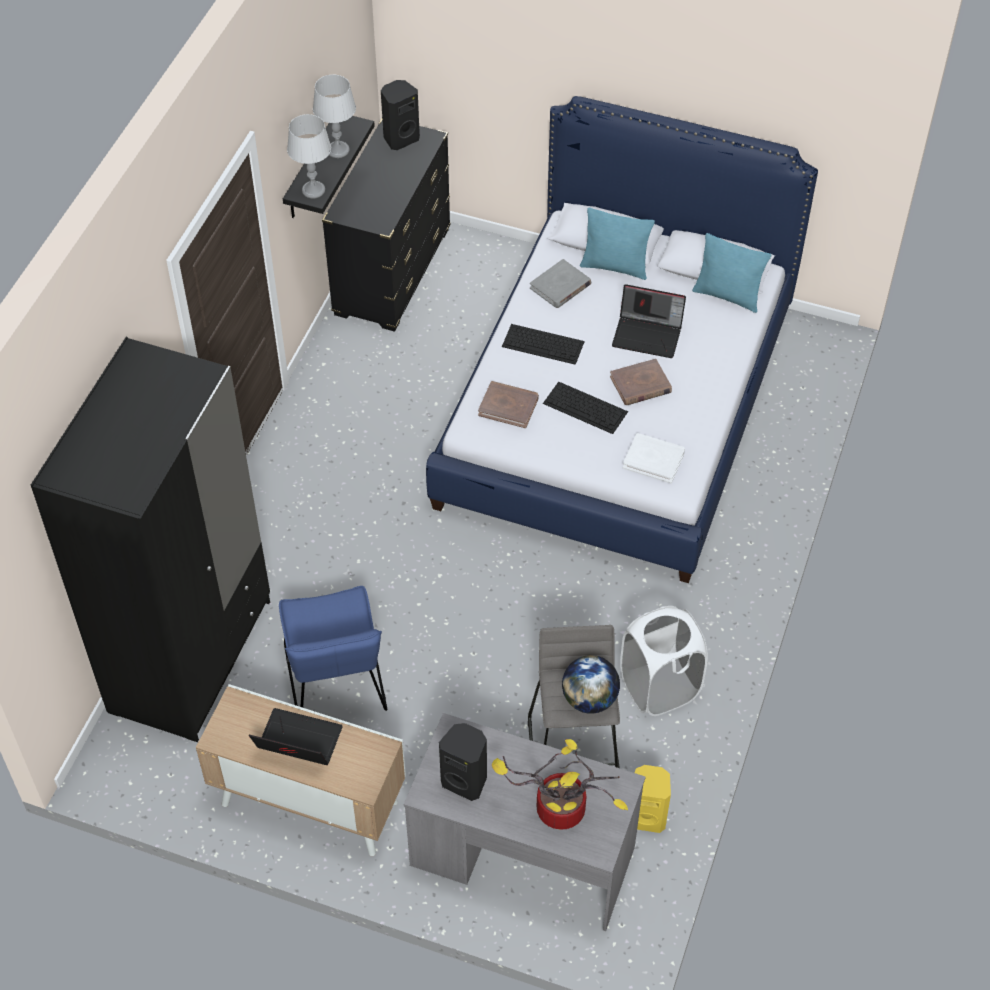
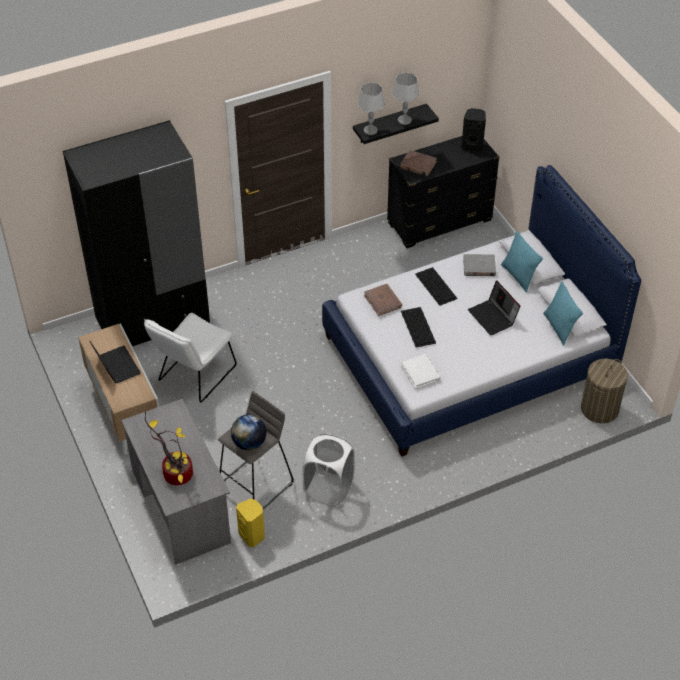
camera: 45 degrees right, 5 degrees down
blue chair [279,586,387,711] -> white chair [144,313,237,402]
black speaker [439,723,487,801] -> none
brown book [610,358,672,405] -> brown book moved to [400,150,437,176]
none -> laundry basket [581,358,628,423]

